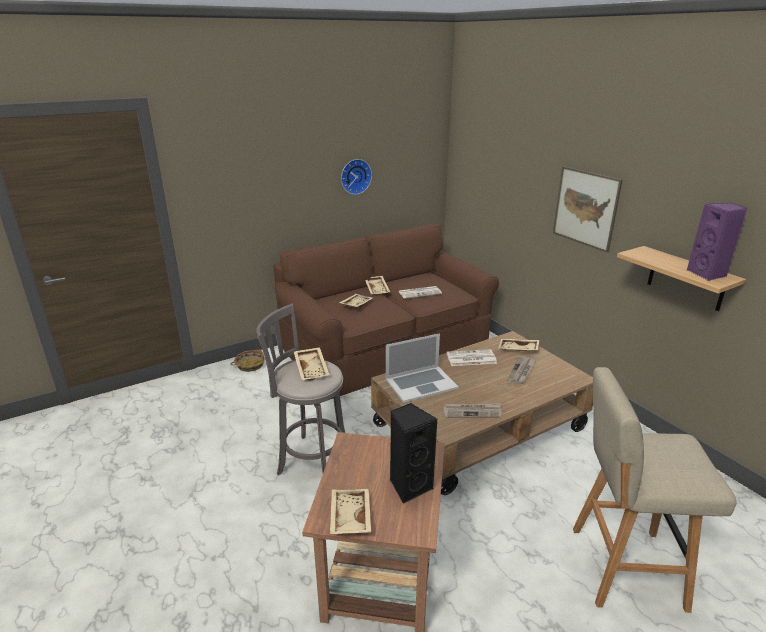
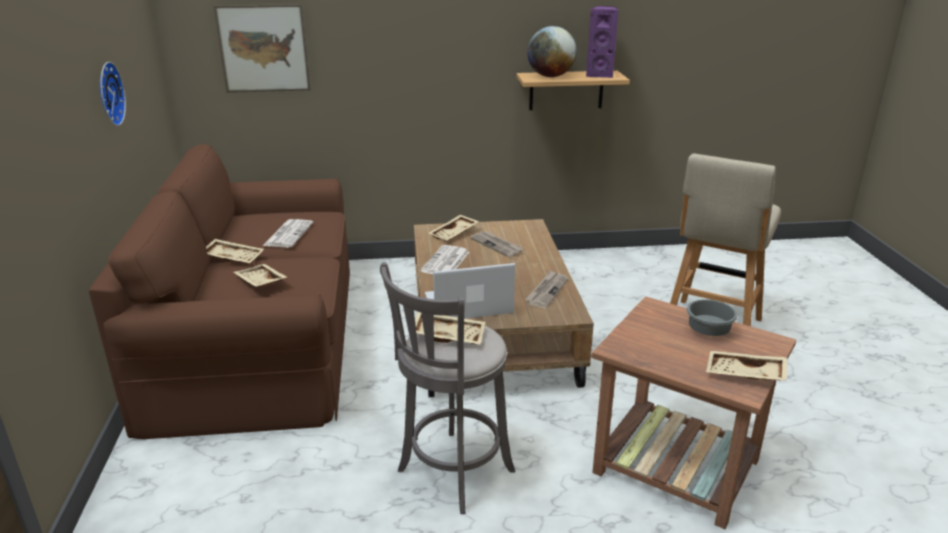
camera: 65 degrees left, 0 degrees up
basket [230,349,264,372] -> none
laptop [386,333,458,403] -> laptop turned 105 degrees counterclockwise [425,263,515,319]
black speaker [390,403,437,504] -> grey bowl [687,299,737,336]
picture [553,166,623,253] -> picture moved to [213,4,311,93]
none -> globe [527,26,577,77]

